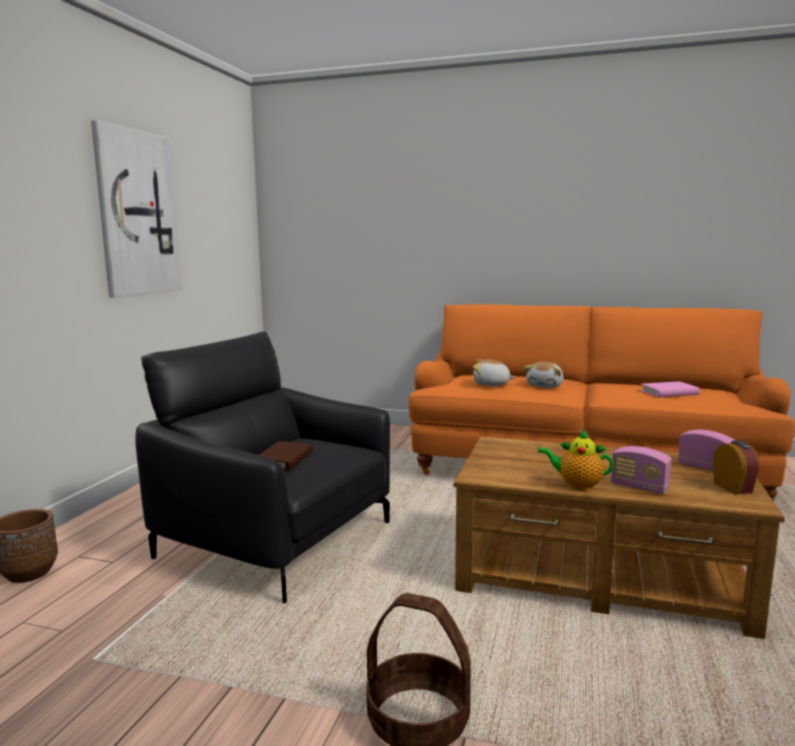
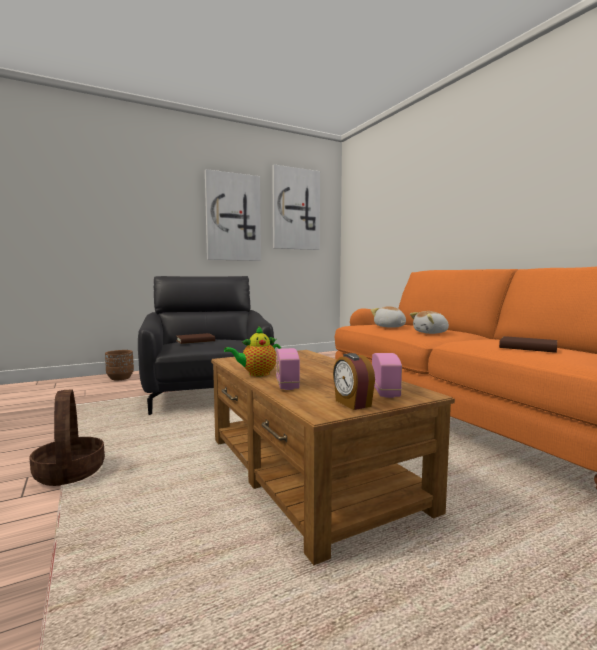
camera: 45 degrees right, 5 degrees down
teapot [538,429,614,491] -> teapot turned 90 degrees counterclockwise [224,326,282,376]
pink book [641,381,700,397] -> brown book [499,336,557,353]
alarm clock [713,440,760,495] -> alarm clock turned 120 degrees clockwise [333,353,375,410]
none -> picture [272,165,320,250]

